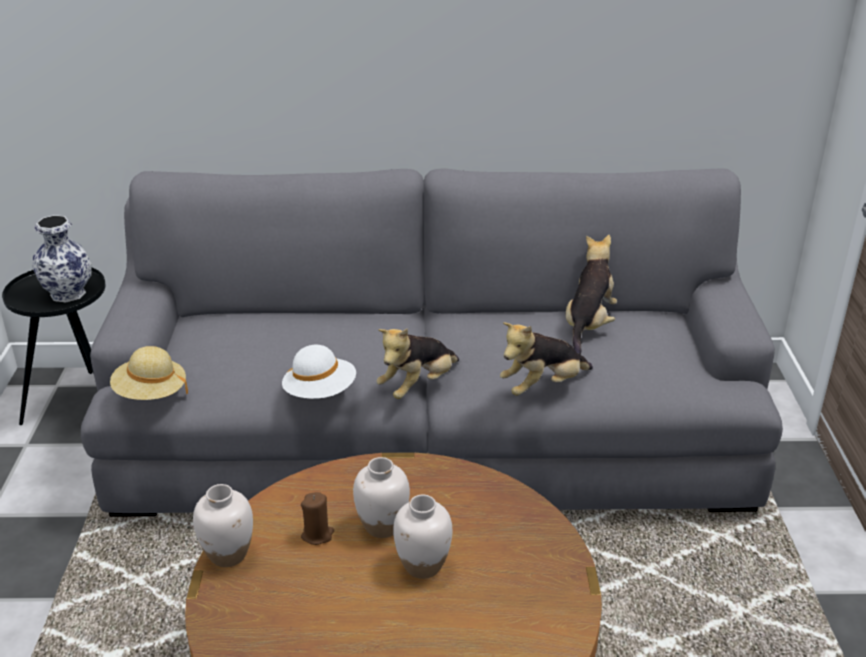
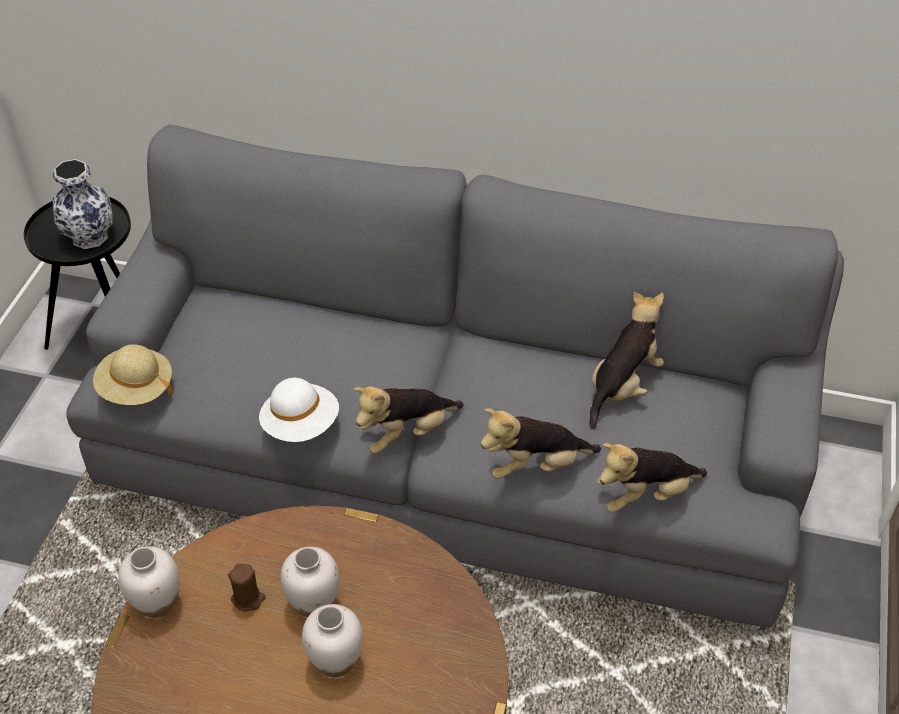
camera: 15 degrees right, 15 degrees up
none -> plush toy [597,443,707,513]

